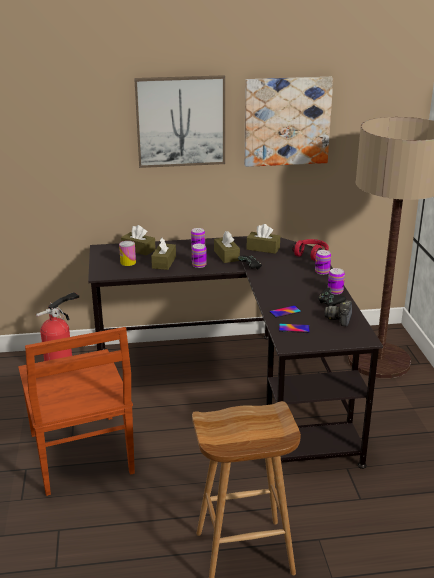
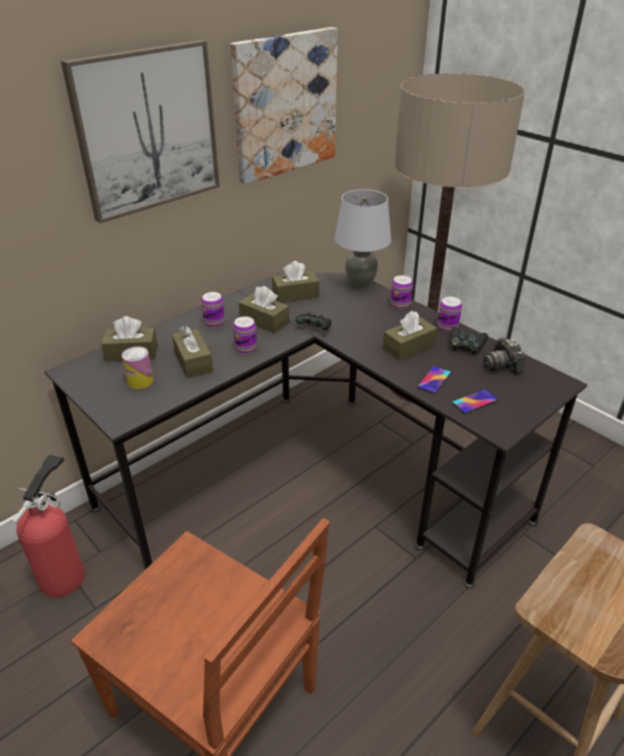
camera: 35 degrees left, 10 degrees up
red headphones [292,239,329,261] -> grey table lamp [334,189,391,290]
none -> brown tissue box [383,310,437,361]

